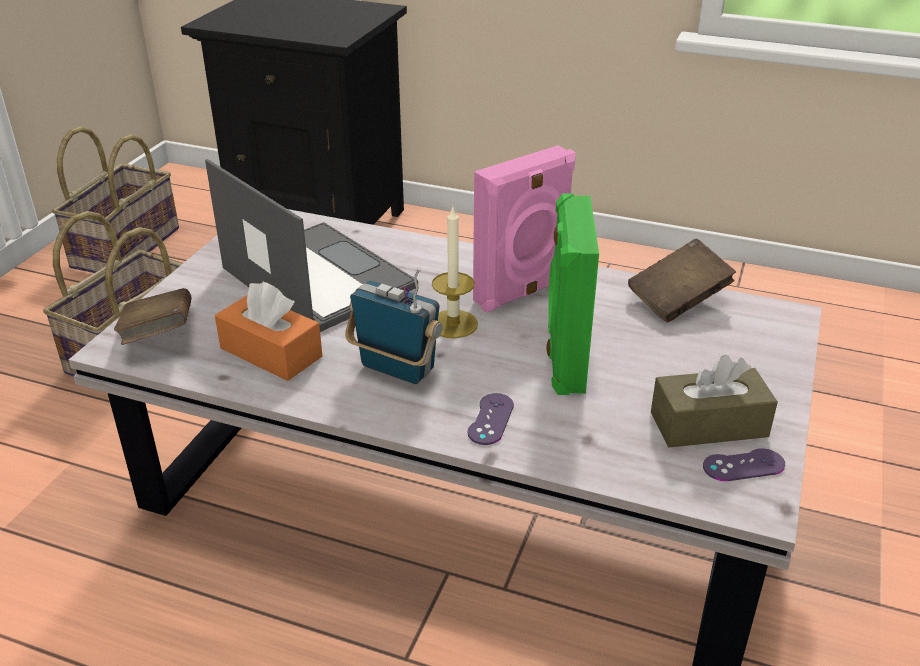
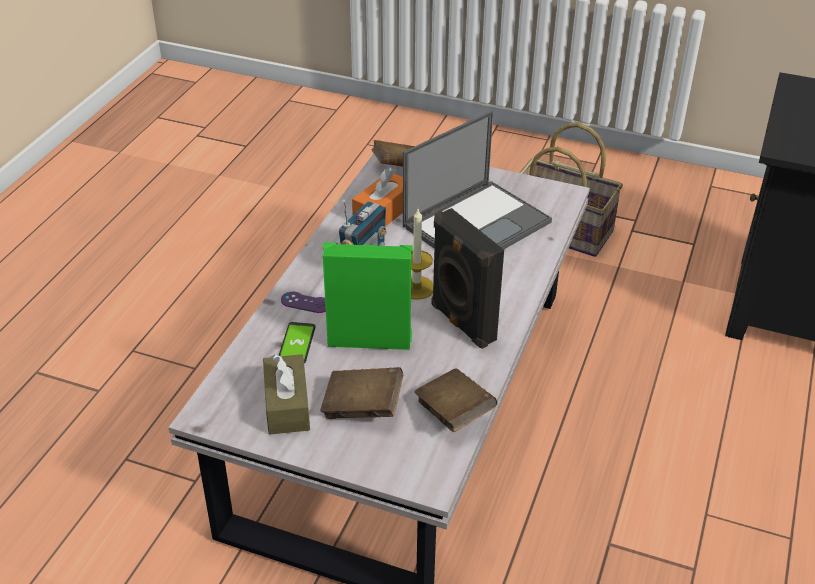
camera: 90 degrees right, 5 degrees up
basket [52,126,179,273] -> none
pink speaker [473,145,576,313] -> black speaker [431,208,504,349]
purple game controller [703,448,785,481] -> none
none -> phone [279,322,316,363]
none -> brown book [320,367,403,419]

